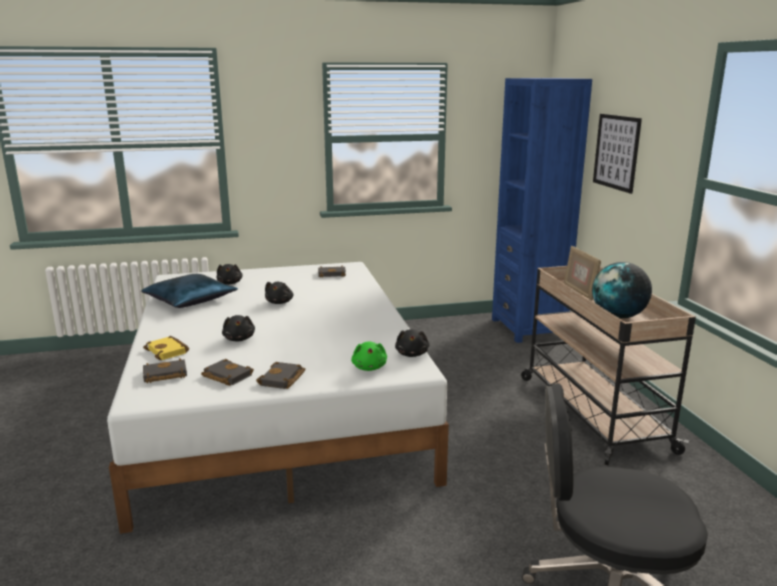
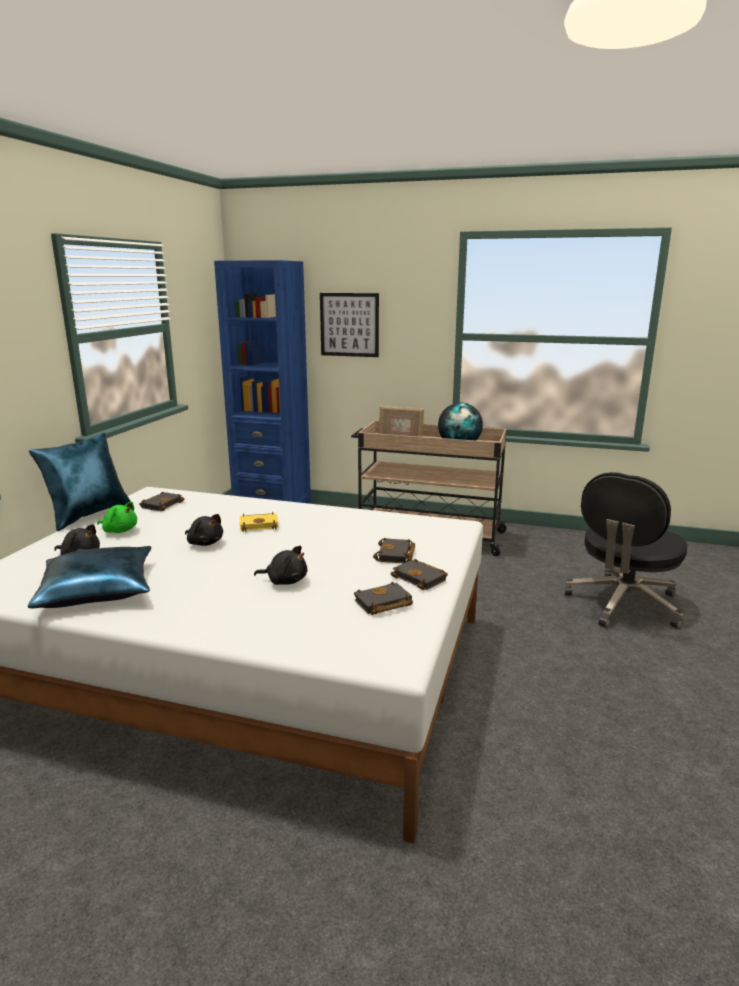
camera: 60 degrees left, 0 degrees up
yellow book [143,336,189,360] -> yellow book moved to [240,512,279,532]
black book [143,359,187,383] -> black book moved to [373,538,415,563]
green plush toy [351,342,387,371] -> green plush toy moved to [97,502,137,533]
black plush toy [395,329,429,357] -> none
none -> blue pillow [29,433,131,531]

